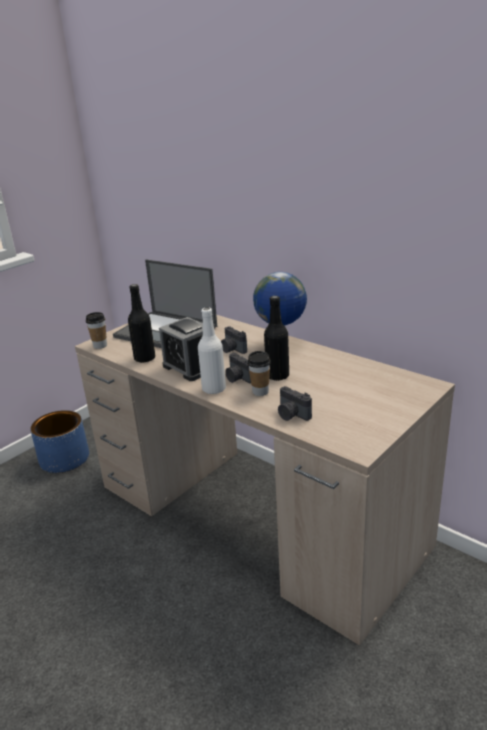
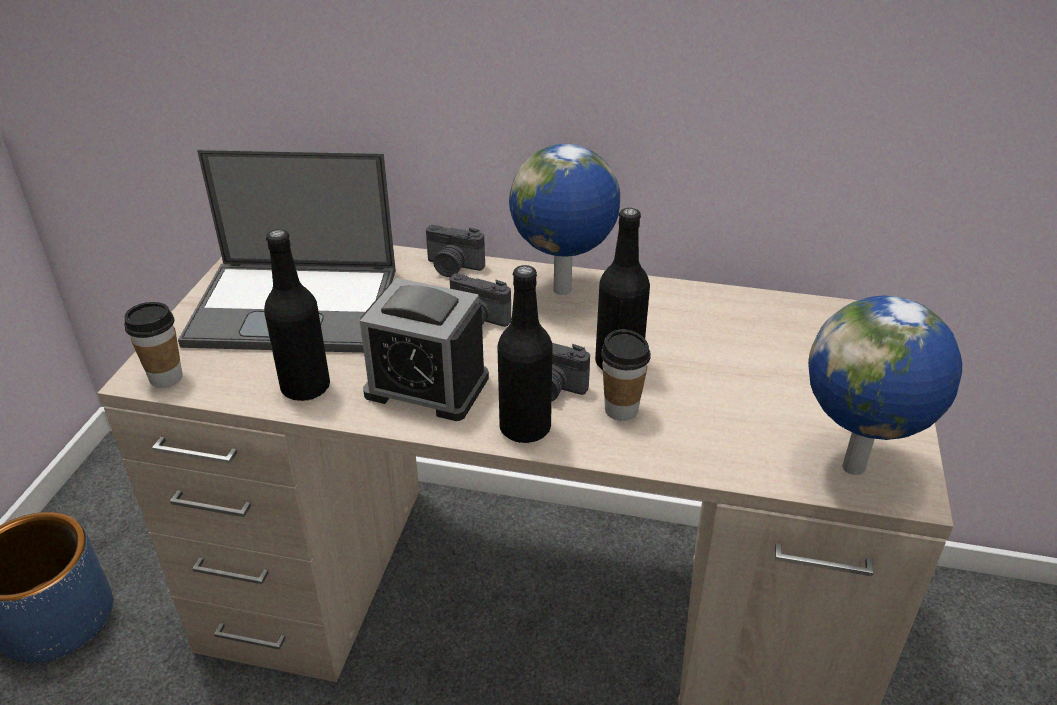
camera: 30 degrees left, 10 degrees up
white bottle [198,307,226,394] -> black bottle [497,265,553,443]
camera [278,386,312,421] -> camera moved to [426,225,485,277]
none -> globe [808,295,962,475]

